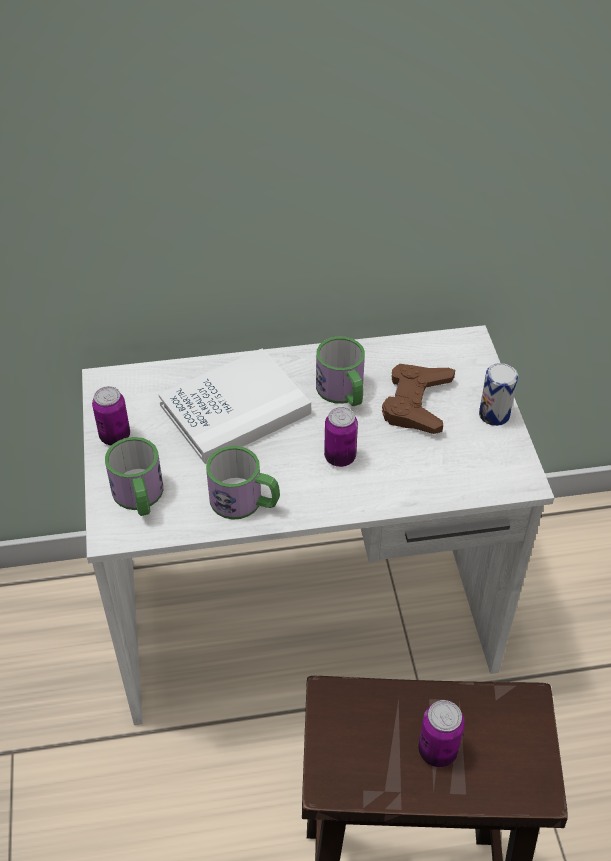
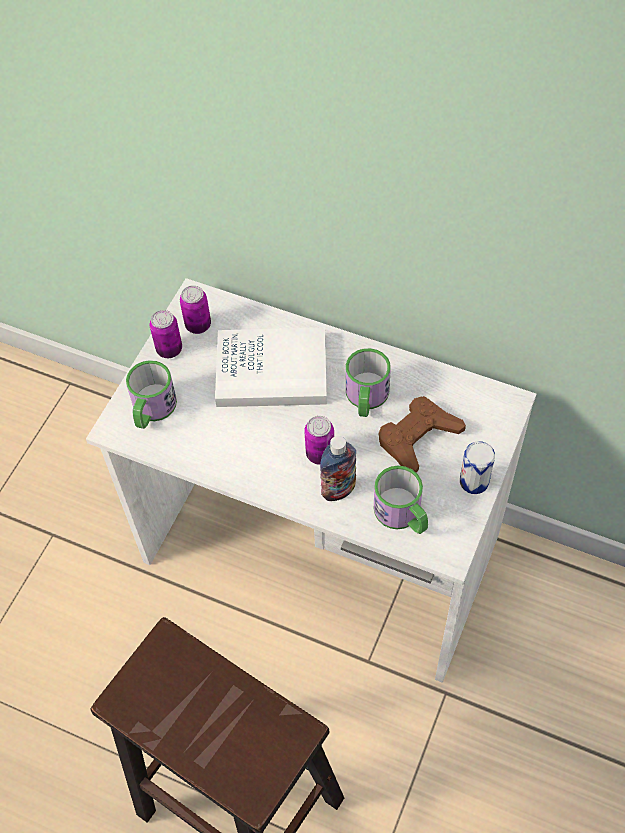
camera: 35 degrees right, 10 degrees up
mug [206,446,280,520] -> mug moved to [374,466,428,534]
can [418,700,465,767] -> can moved to [180,285,211,334]
none -> bottle [320,436,356,501]

